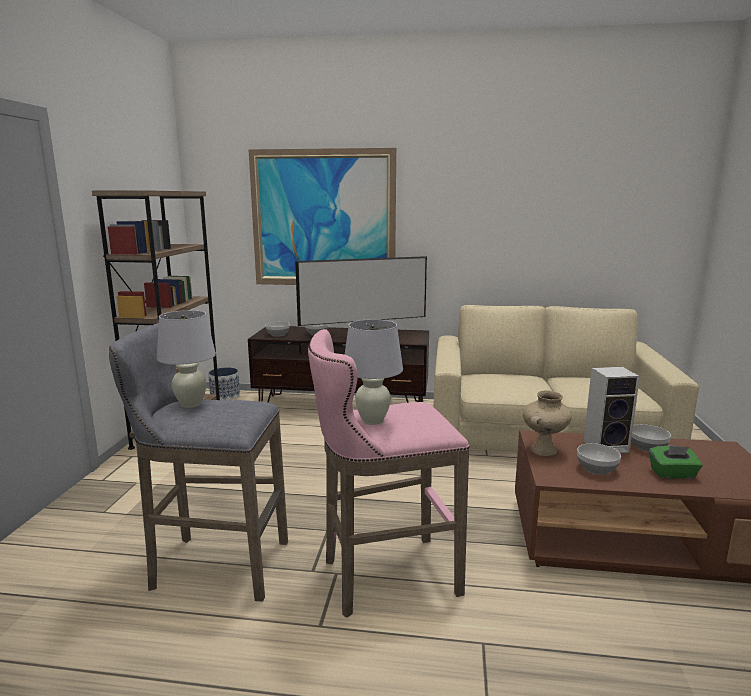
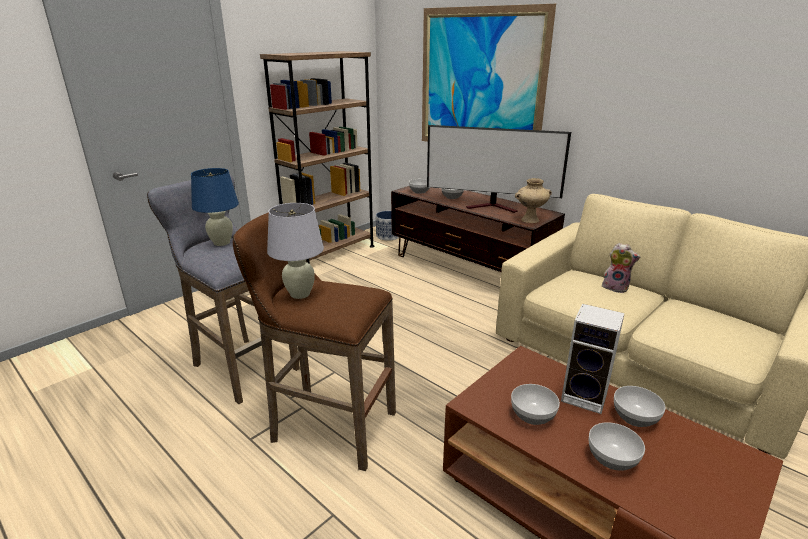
camera: 35 degrees right, 10 degrees up
white table lamp [156,310,216,408] -> blue table lamp [191,168,239,246]
pink stool [308,329,470,618] -> brown stool [233,212,396,471]
beige vase [523,390,572,456] -> beige vase moved to [515,178,552,223]
green tissue box [649,446,703,479] -> bowl [589,422,645,471]
none -> plush toy [602,243,640,293]

